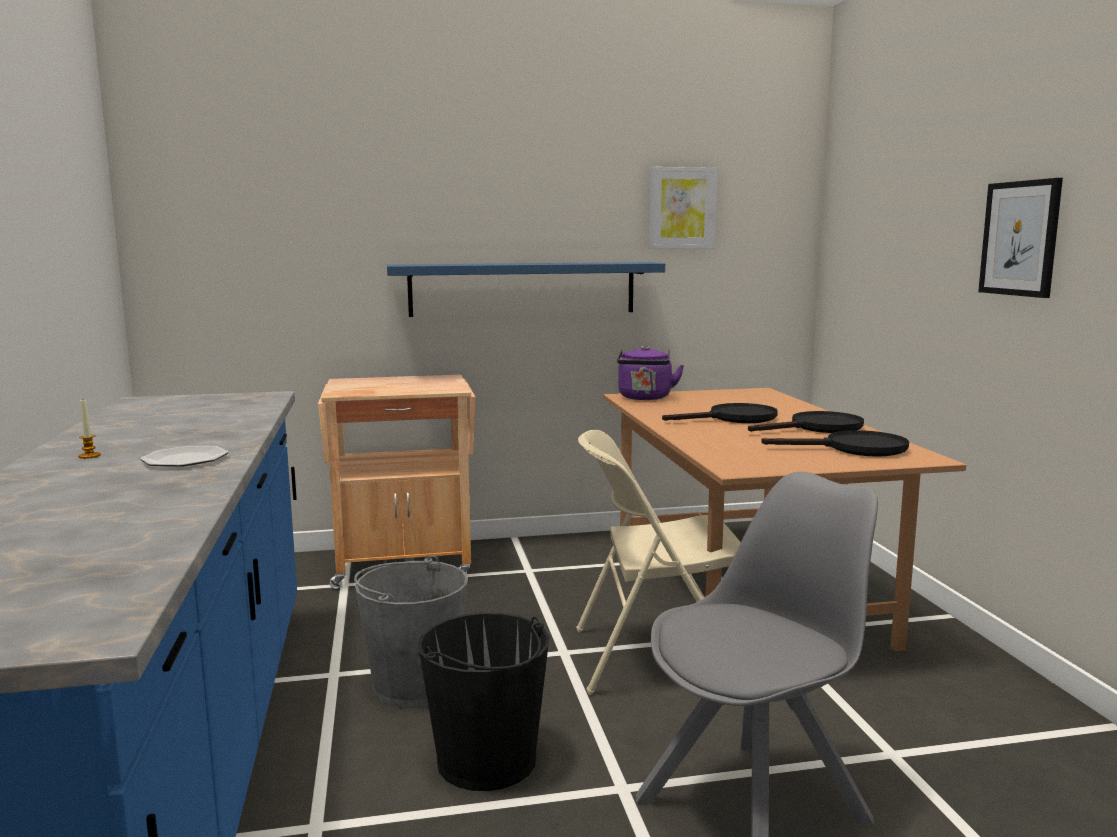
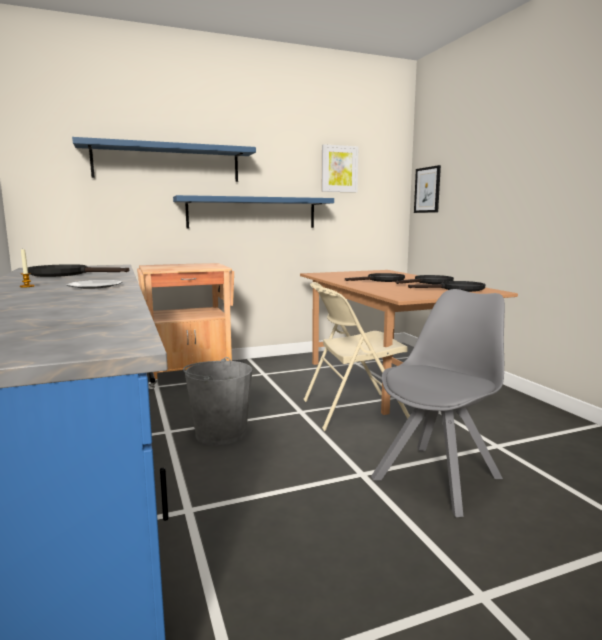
camera: 10 degrees left, 0 degrees up
black bucket [418,612,549,791] -> none
purple kettle [617,346,684,400] -> none
picture [978,178,1063,298] -> picture moved to [414,165,441,213]
none -> black frying pan [28,264,129,277]
none -> blue shelf [72,137,256,182]

